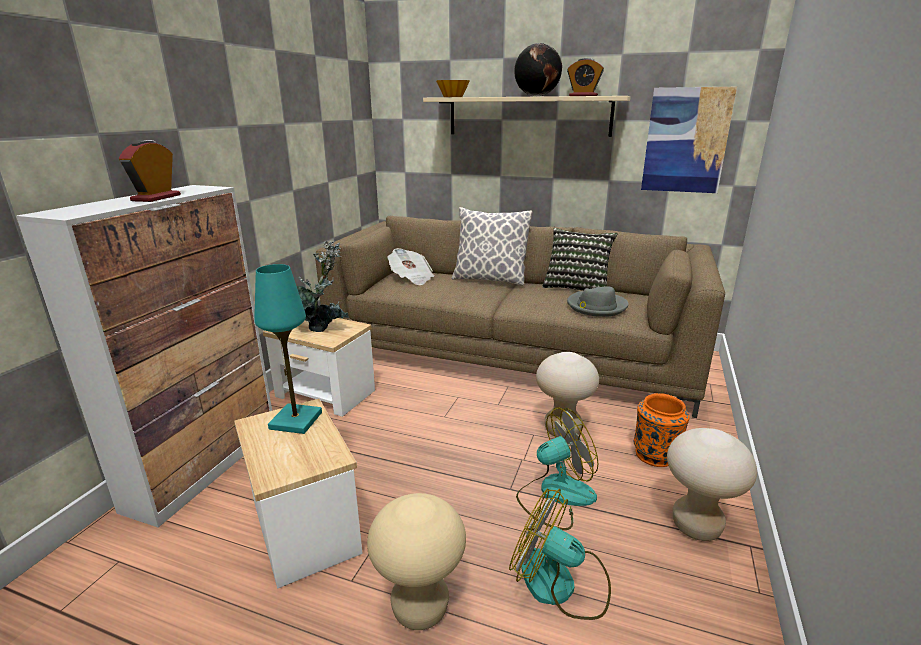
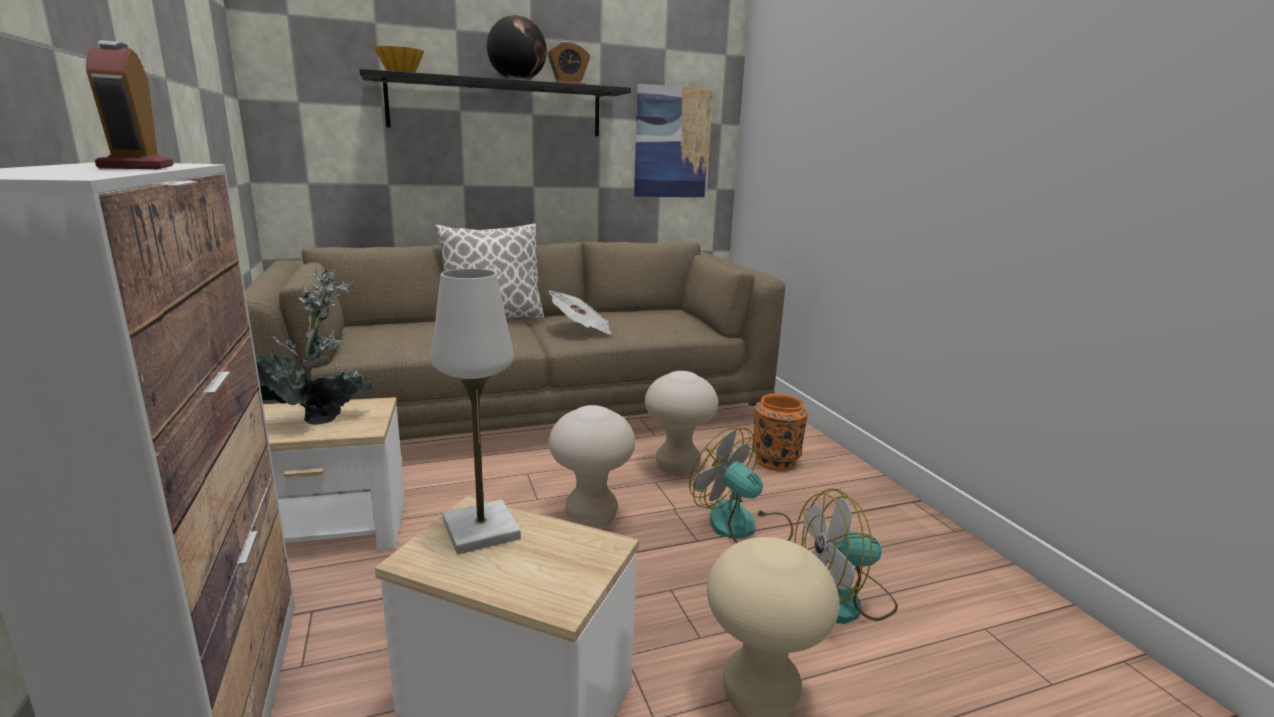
camera: 40 degrees left, 5 degrees down
turquoise table lamp [254,264,322,434] -> white table lamp [431,269,521,555]
newspaper [387,248,435,285] -> newspaper moved to [548,291,612,334]
beige shelf [423,96,630,137] -> black shelf [359,69,631,136]
fan [516,407,599,530] -> fan turned 75 degrees counterclockwise [689,427,793,543]
pillow [542,228,617,291] -> none
grey hat [567,286,629,317] -> none
beige stool [667,428,757,541] -> beige stool moved to [549,405,635,528]

